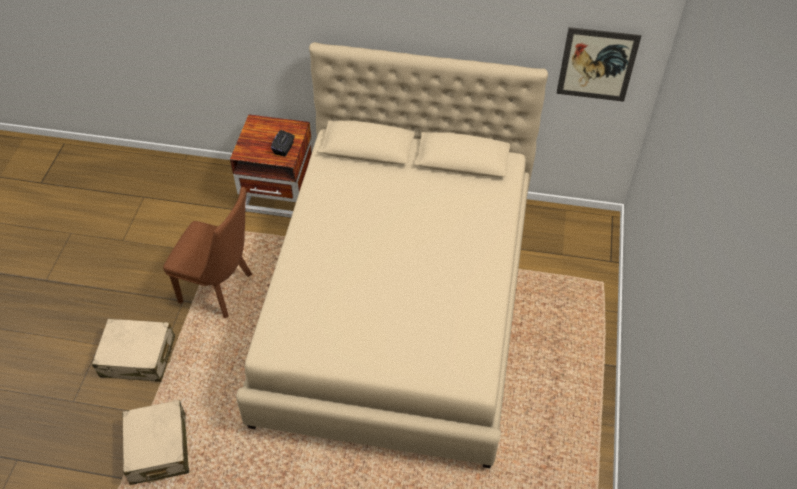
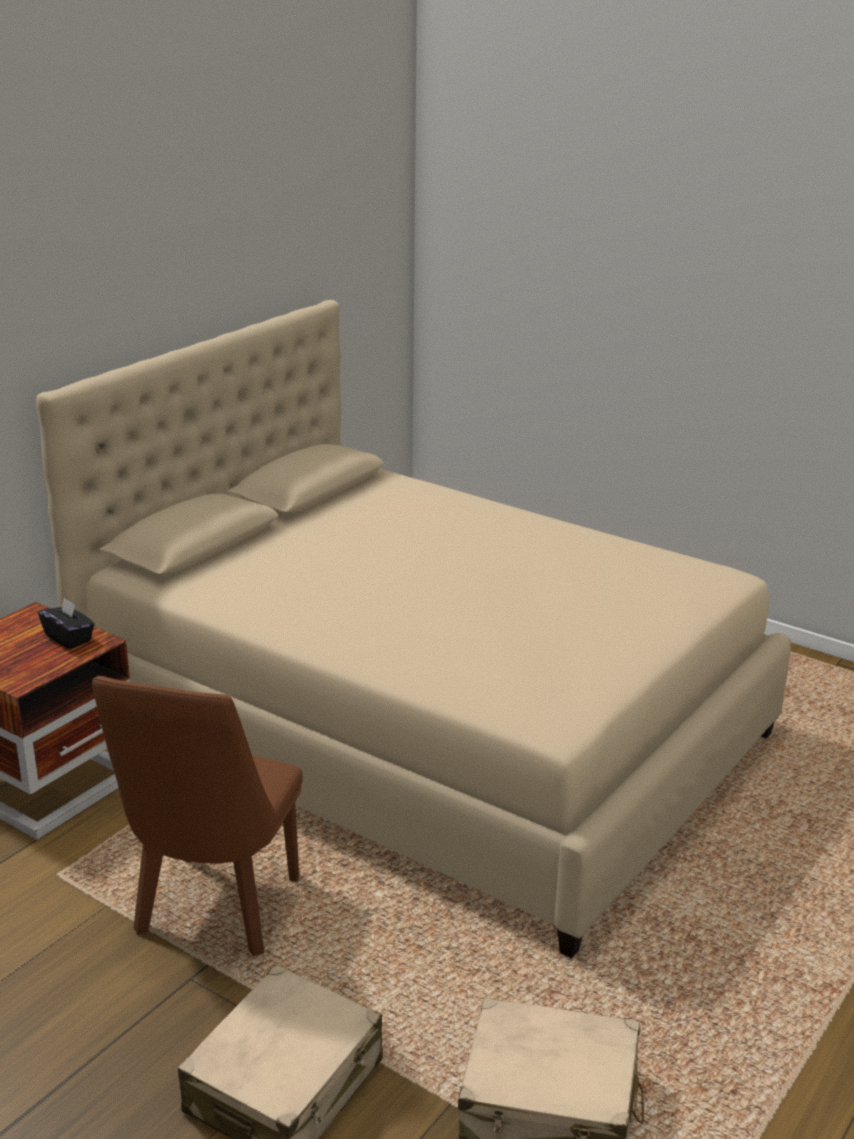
camera: 65 degrees left, 25 degrees down
brown chair [163,187,252,318] -> brown chair turned 150 degrees clockwise [92,676,303,956]
picture [556,27,641,102] -> none

